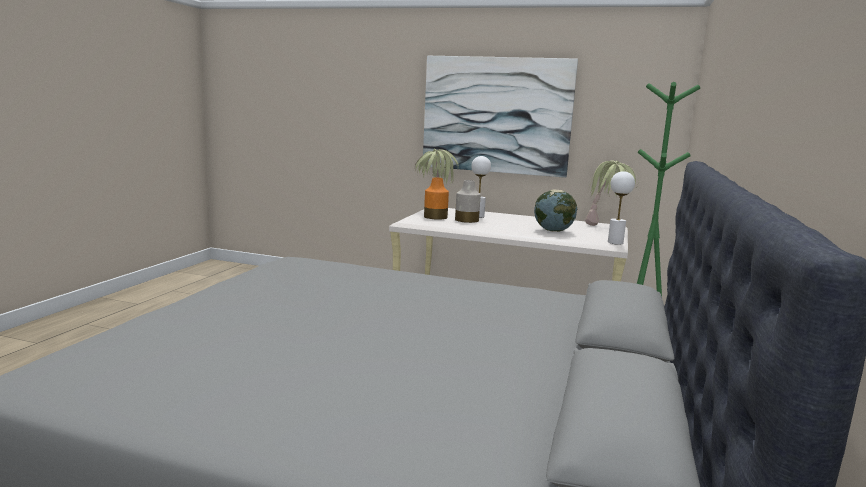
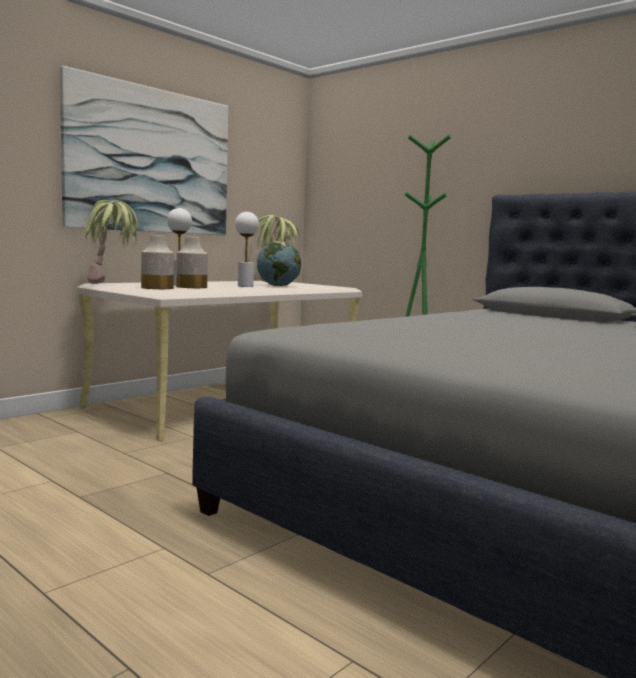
camera: 65 degrees left, 5 degrees down
orange vase [424,178,449,219] -> beige vase [141,235,174,289]
white table lamp [608,171,635,245] -> white table lamp moved to [235,212,259,287]

